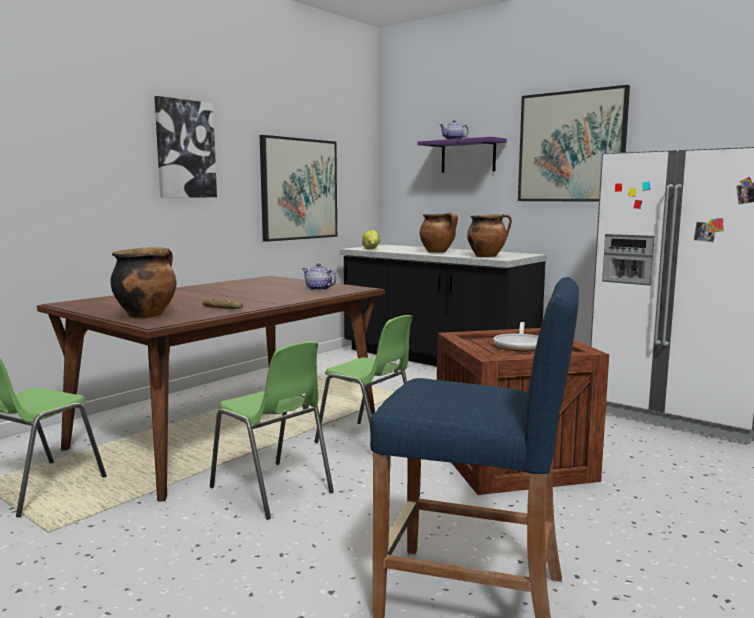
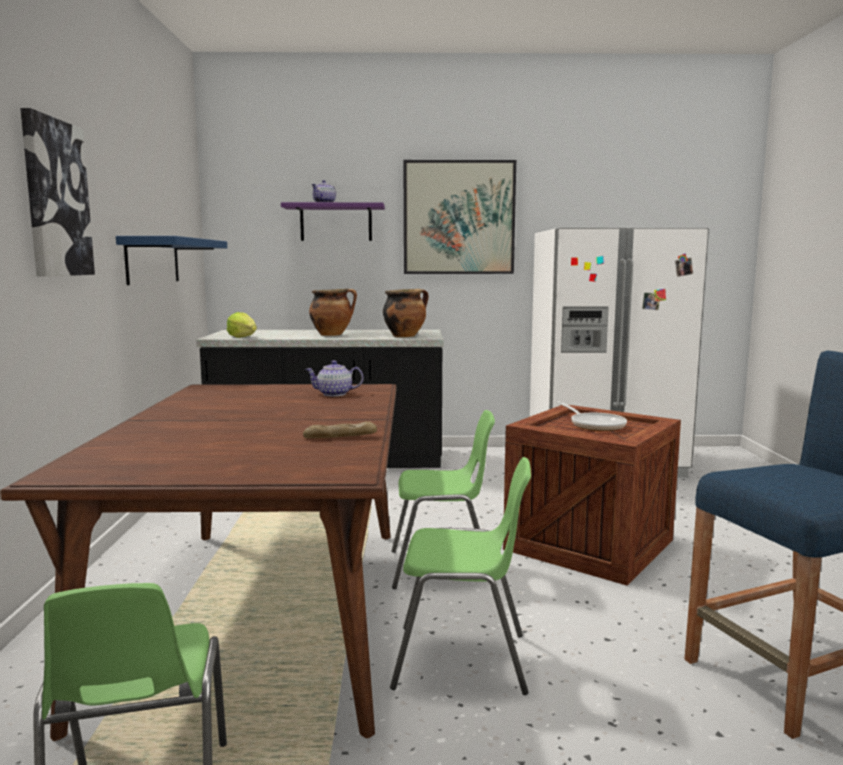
camera: 40 degrees left, 0 degrees up
cooking pot [110,247,176,319] -> none
picture [260,135,337,242] -> blue shelf [116,236,227,285]

